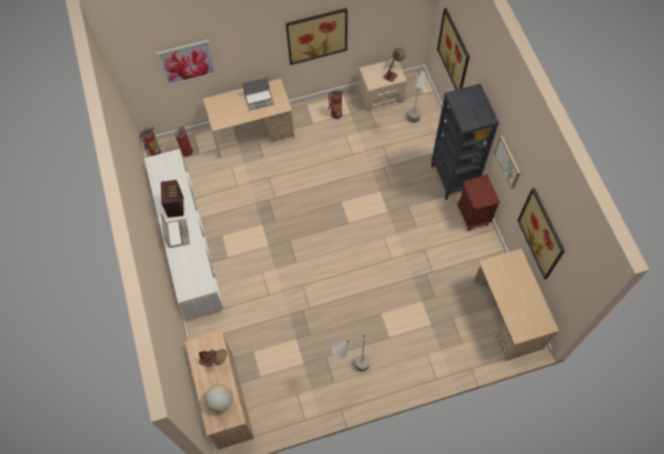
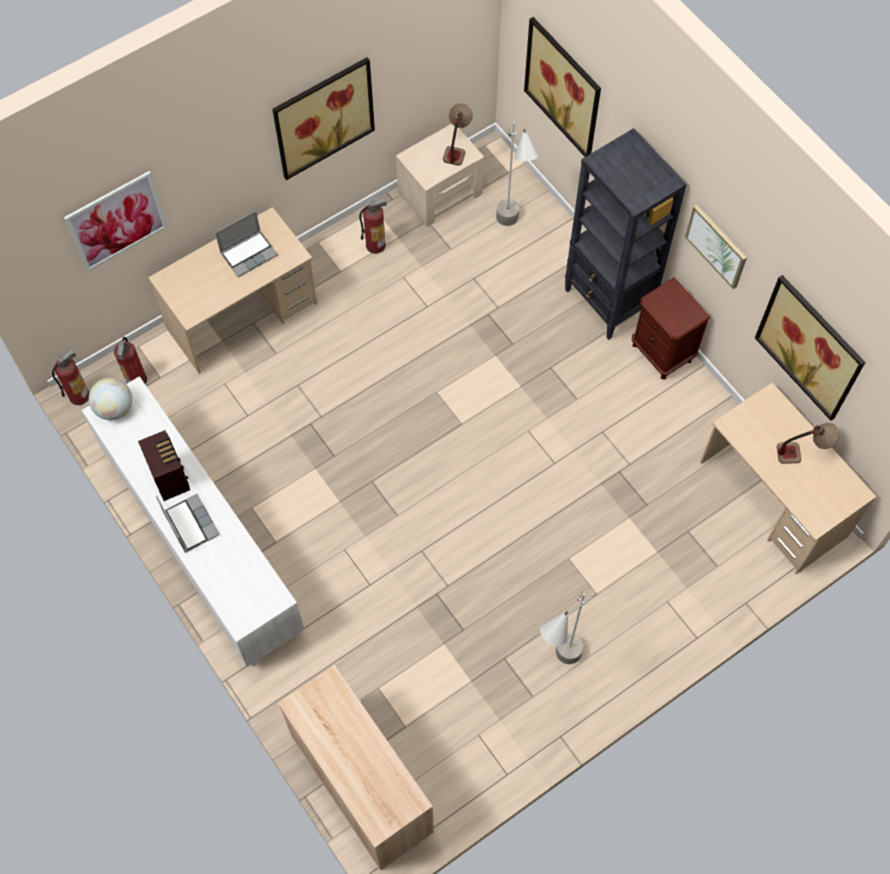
camera: 20 degrees left, 0 degrees up
table lamp [199,349,227,367] -> table lamp moved to [777,423,839,464]
globe [205,385,233,413] -> globe moved to [89,378,132,420]

